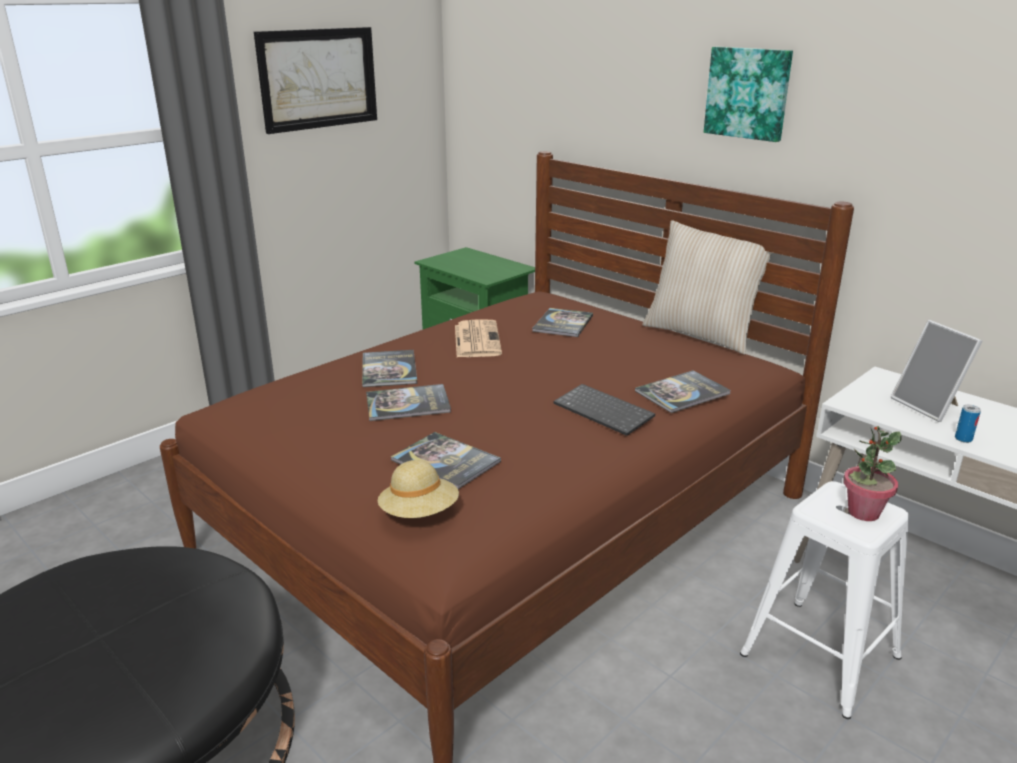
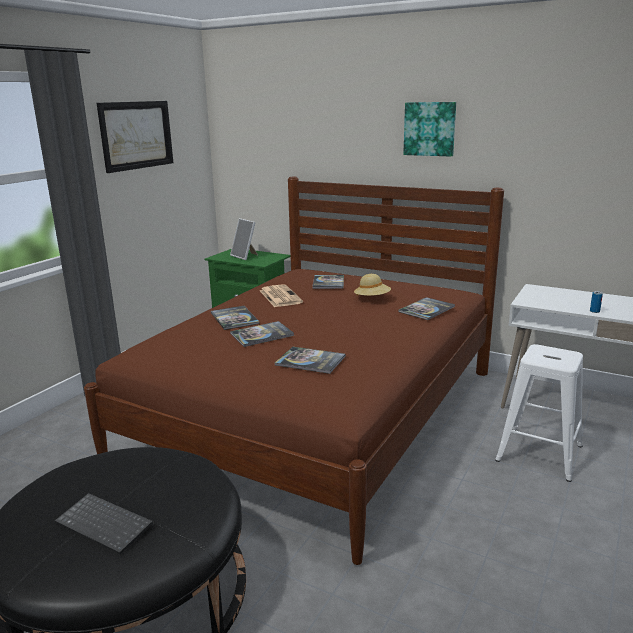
camera: 15 degrees left, 5 degrees down
beige hat [378,460,459,518] -> beige hat moved to [354,274,391,296]
keyboard [554,384,655,436] -> keyboard moved to [55,493,153,555]
beige pillow [642,220,772,355] -> none
potted plant [843,426,901,521] -> none
picture frame [891,320,982,422] -> picture frame moved to [230,218,258,260]

